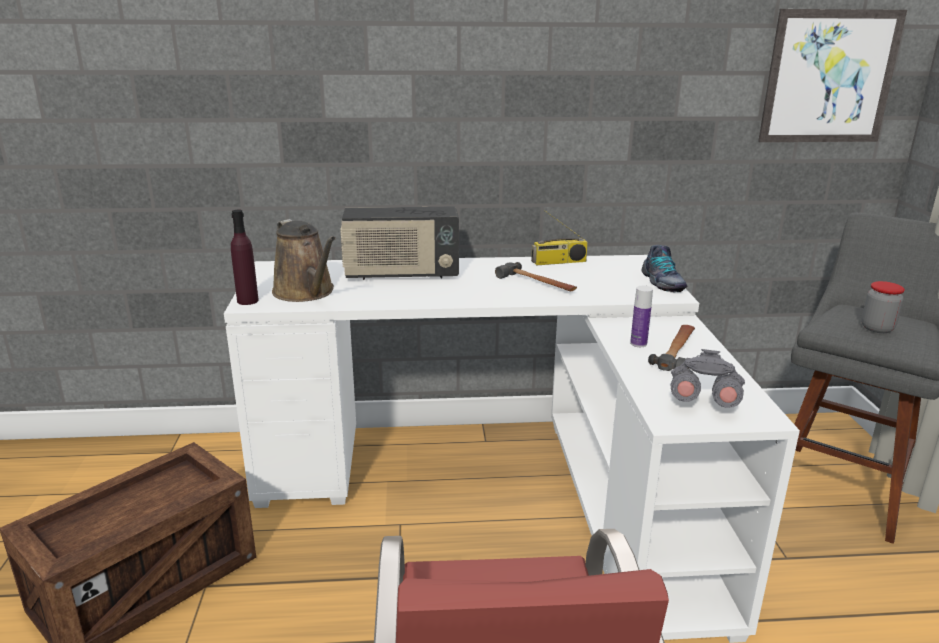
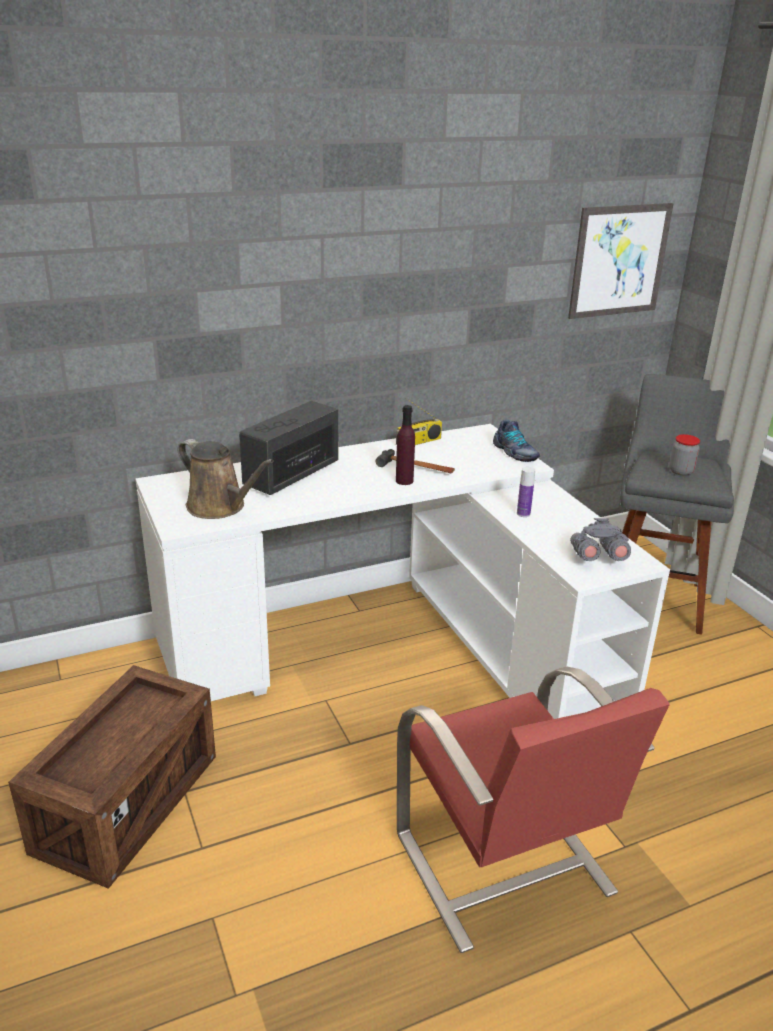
camera: 20 degrees left, 5 degrees up
purple bottle [231,210,259,305] -> purple bottle moved to [396,405,415,485]
radio [340,207,459,280] -> radio turned 150 degrees clockwise [239,401,338,495]
hammer [648,325,695,371] -> none

